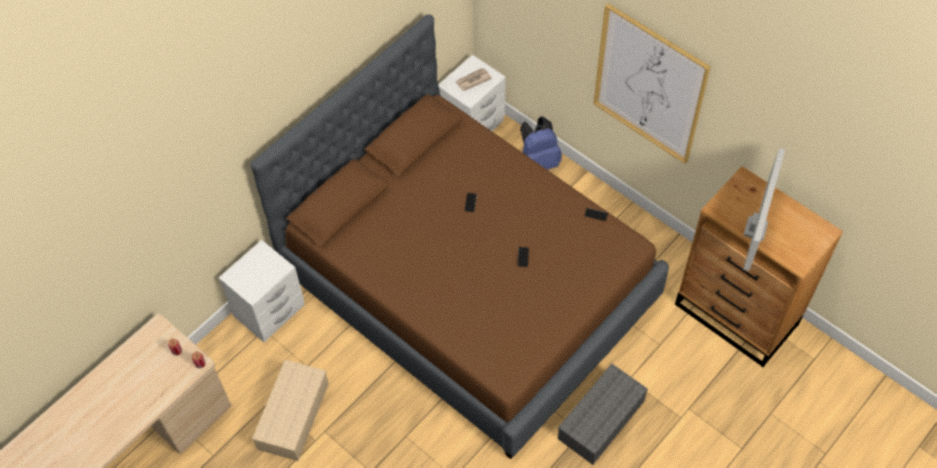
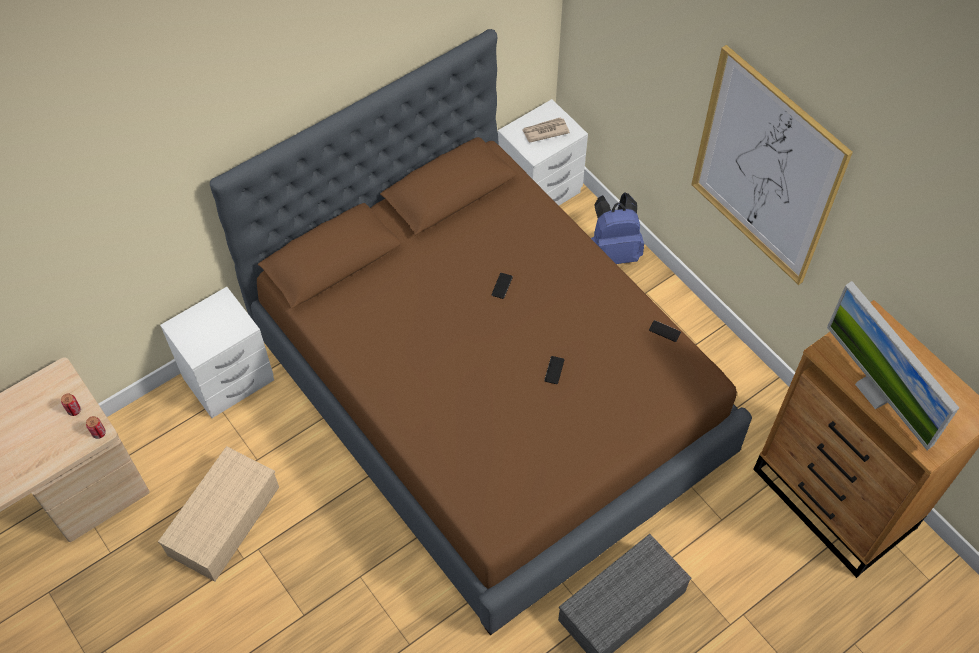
camera: 10 degrees right, 0 degrees up
monitor [743,149,785,271] -> monitor turned 120 degrees clockwise [827,281,959,450]

